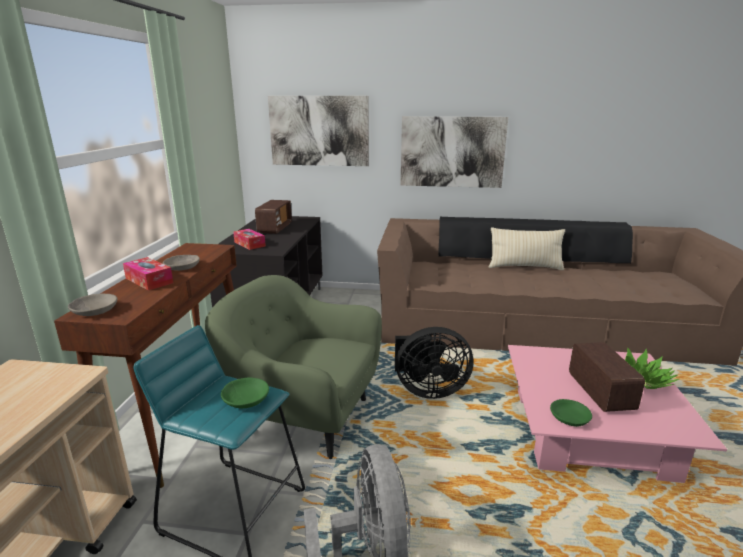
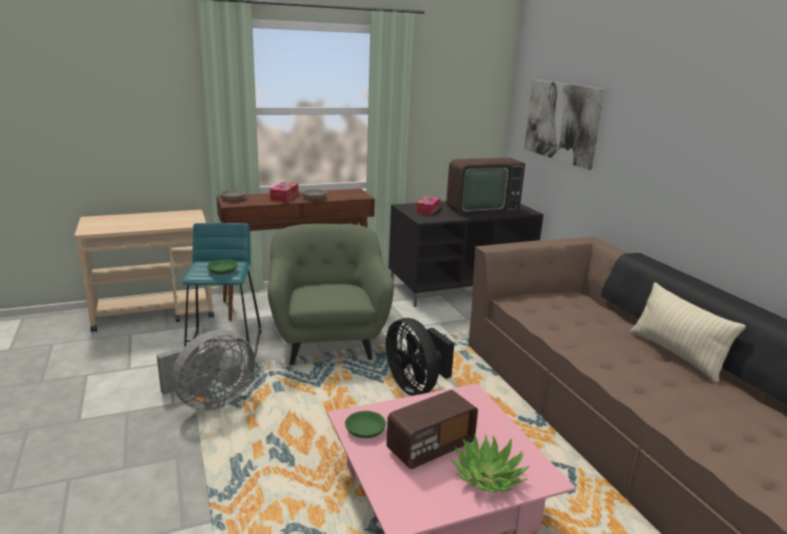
camera: 60 degrees right, 0 degrees up
radio [255,200,292,234] -> television [446,158,525,215]
picture [401,116,508,188] -> none

